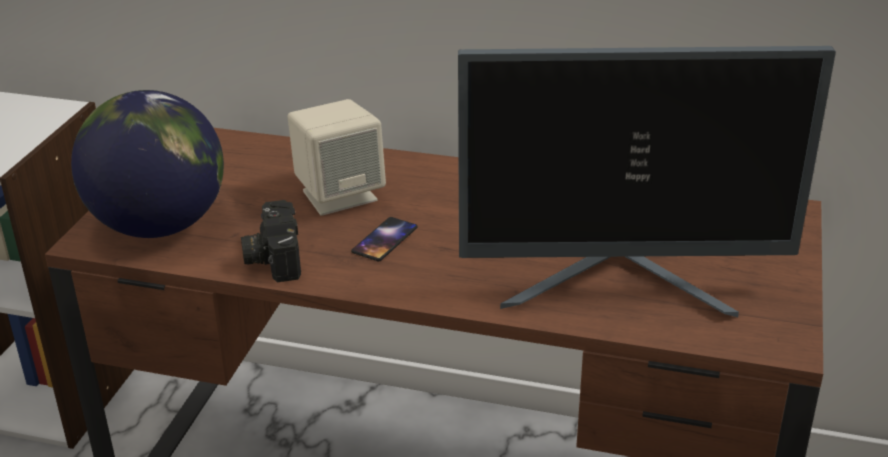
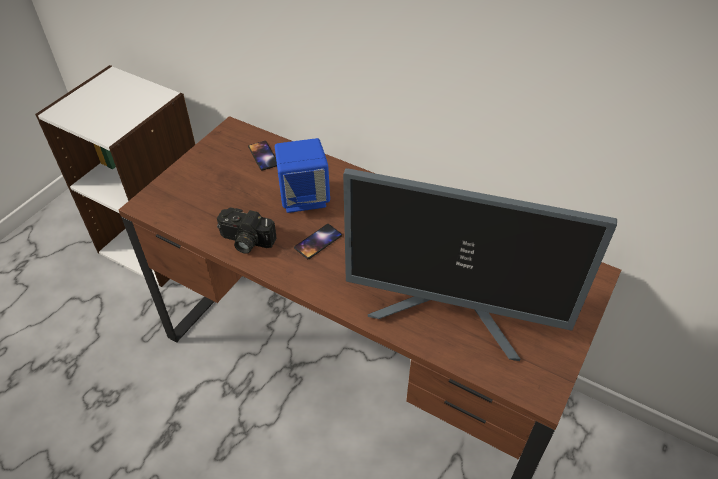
camera: 15 degrees right, 15 degrees up
globe [71,90,224,238] -> none
camera [241,200,301,282] -> camera turned 75 degrees counterclockwise [217,208,277,254]
beige speaker [287,99,386,216] -> blue speaker [275,138,330,213]
none -> phone [248,141,277,171]

